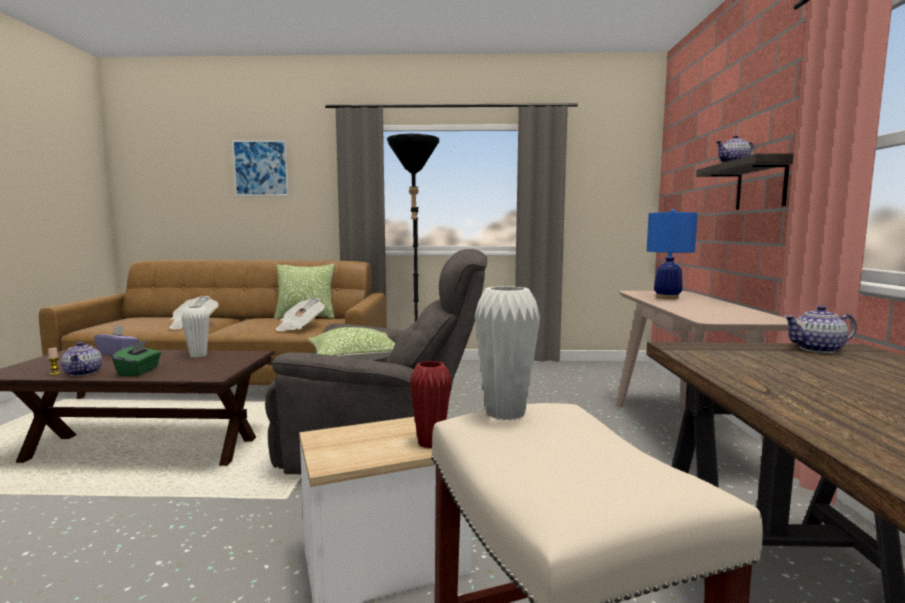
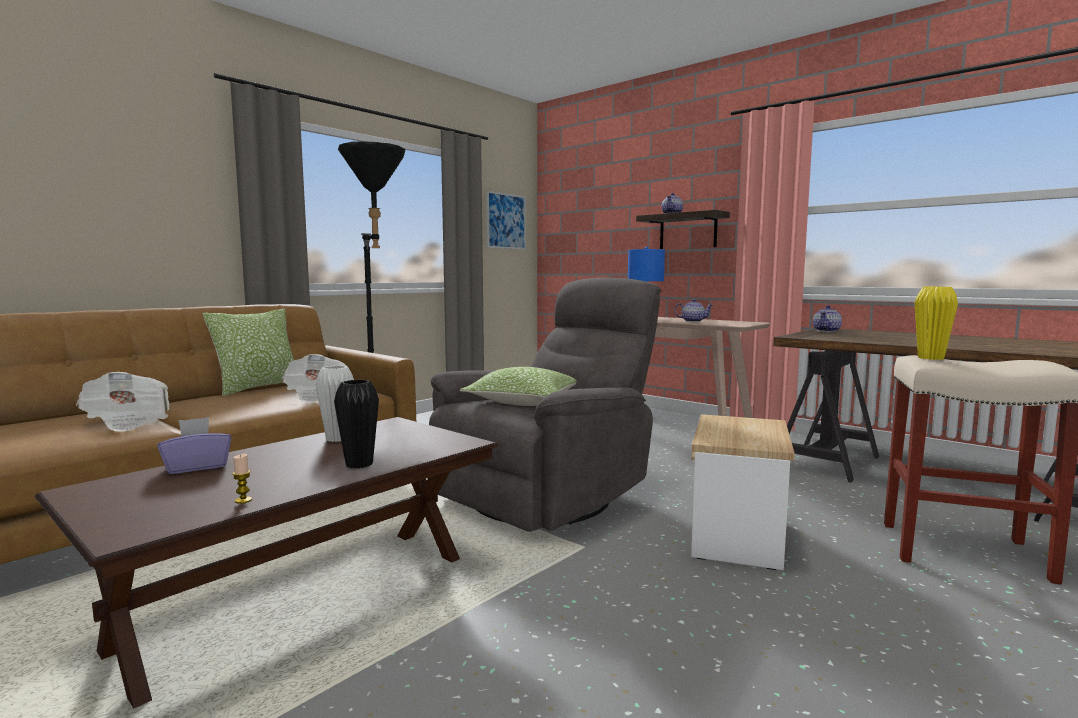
camera: 50 degrees left, 0 degrees up
teapot [61,342,102,376] -> teapot moved to [674,299,713,322]
green tissue box [112,339,161,376] -> black vase [334,380,379,468]
picture [232,140,289,196] -> picture moved to [486,191,526,250]
red vase [410,361,451,449] -> none
white vase [475,286,540,420] -> yellow vase [915,287,958,360]

